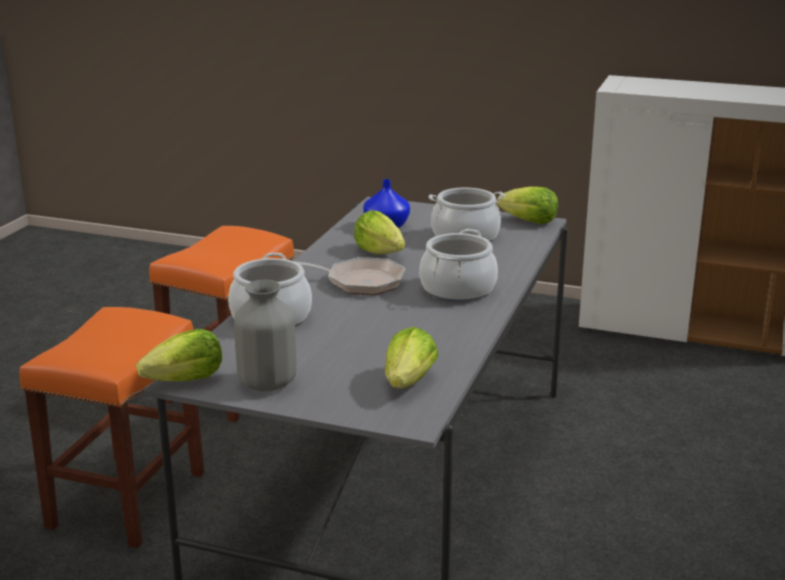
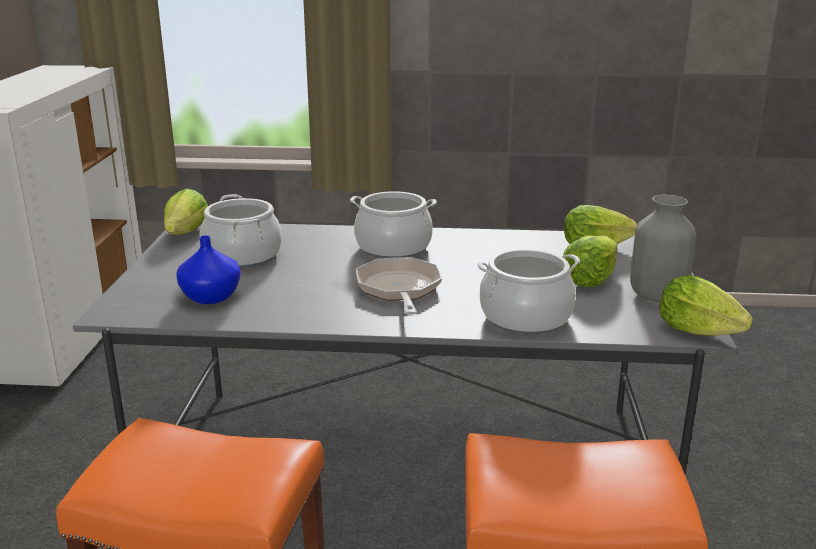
camera: 105 degrees left, 0 degrees up
lettuce [354,211,405,254] -> lettuce moved to [563,236,618,287]

